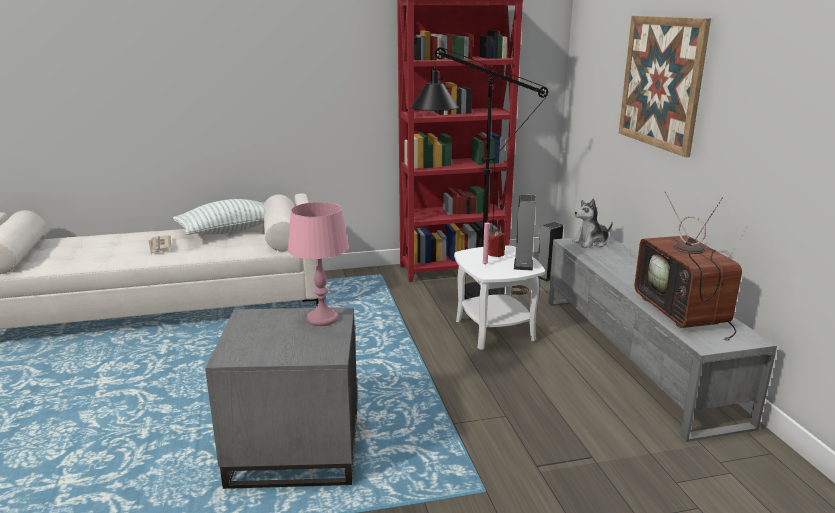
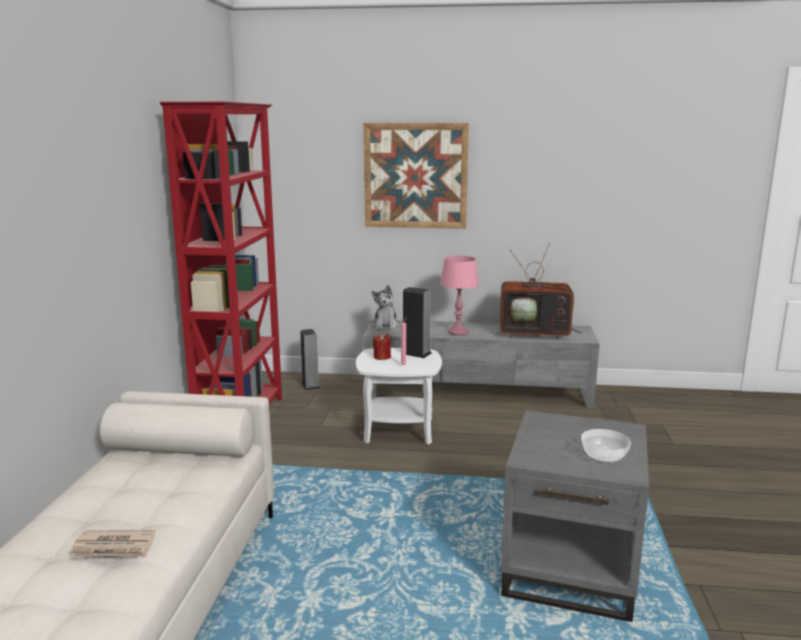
camera: 70 degrees left, 5 degrees down
pillow [173,199,267,235] -> none
pink table lamp [287,202,349,326] -> pink table lamp moved to [440,256,479,335]
black floor lamp [410,47,548,300] -> none
none -> bowl [581,429,631,463]

